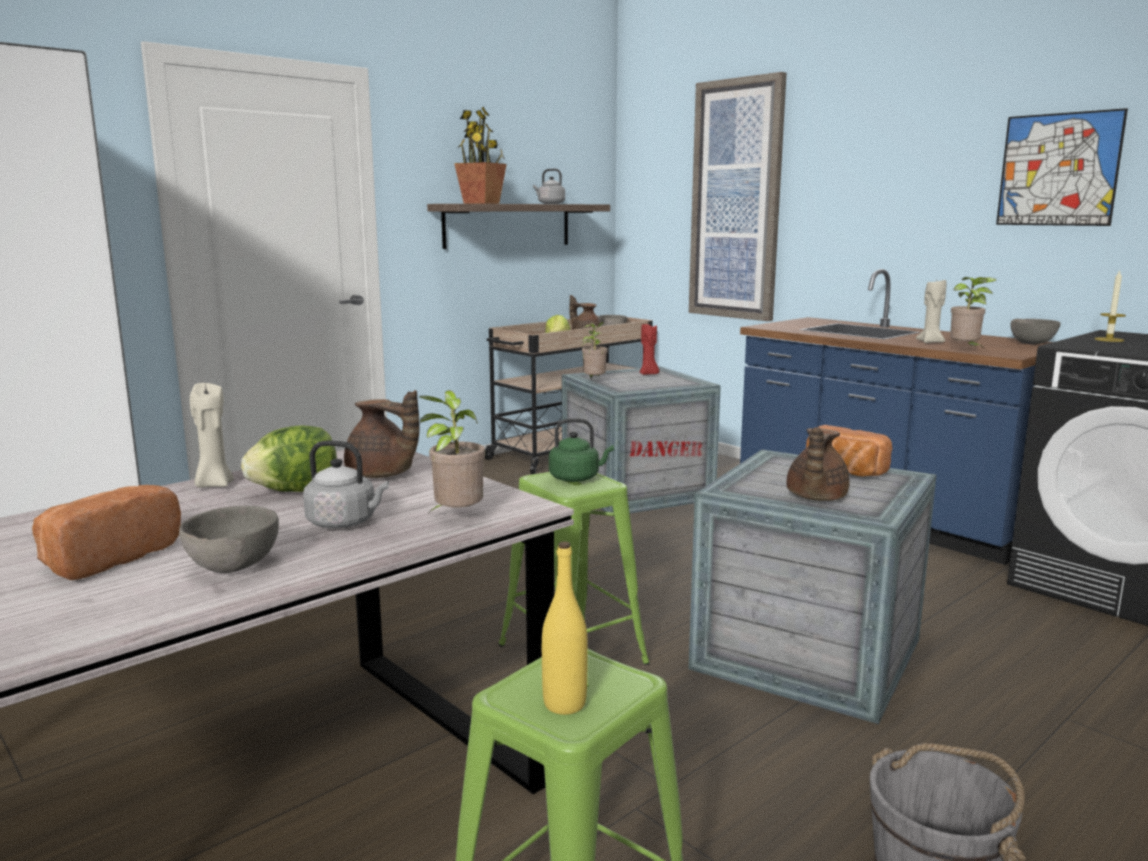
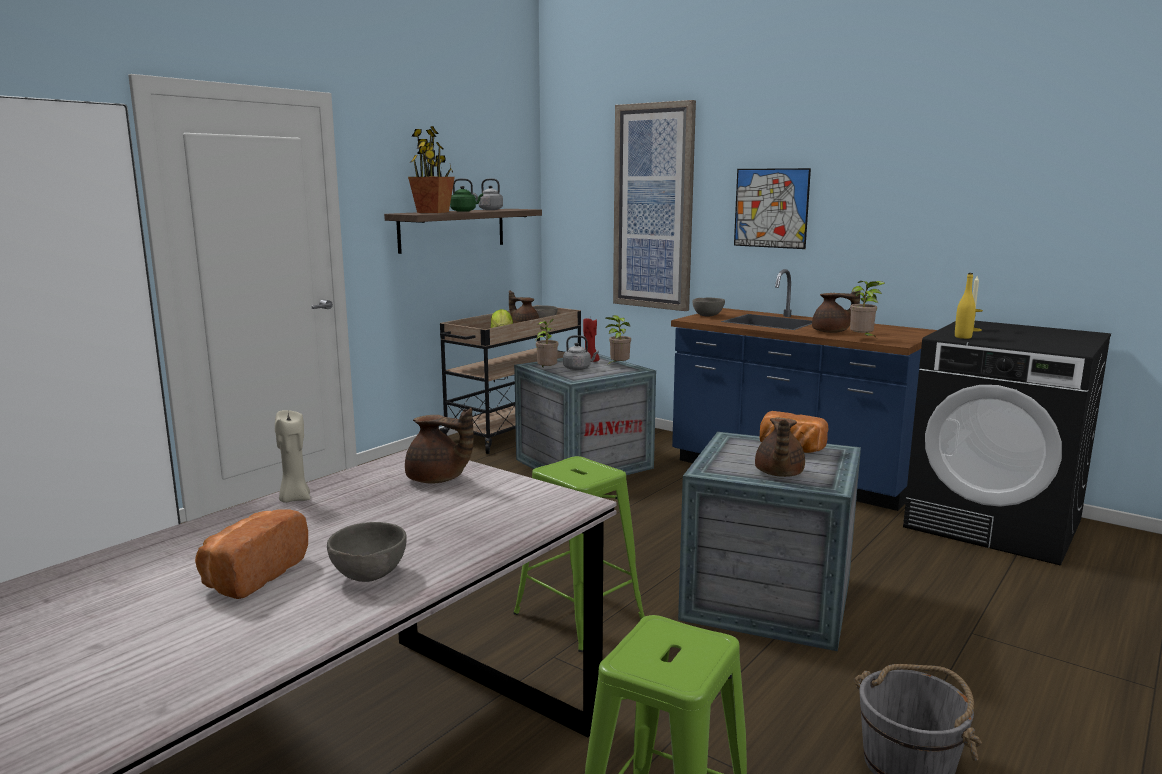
camera: 10 degrees left, 0 degrees up
lettuce [241,425,337,492] -> none
grey kettle [303,440,389,528] -> grey kettle moved to [563,335,599,370]
potted plant [419,390,485,512] -> potted plant moved to [605,315,631,365]
yellow bottle [542,541,588,715] -> yellow bottle moved to [955,273,976,339]
green kettle [549,418,614,482] -> green kettle moved to [450,178,483,212]
beige candle [916,279,946,343] -> brown teapot [812,286,861,333]
picture [996,108,1128,226] -> picture moved to [734,168,811,249]
grey bowl [1010,319,1061,344] -> grey bowl moved to [693,297,725,317]

